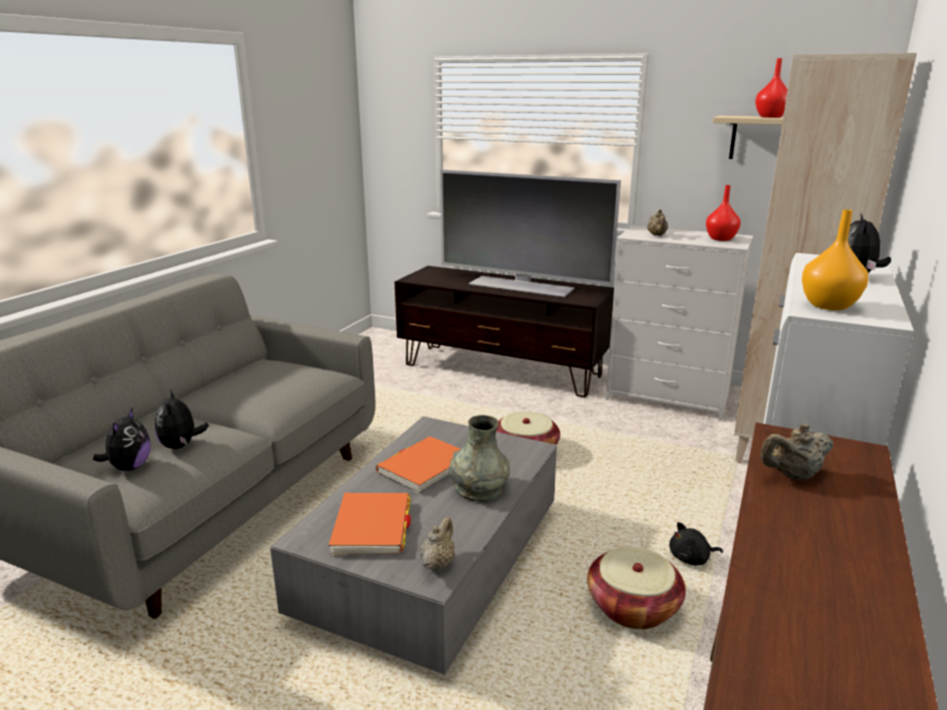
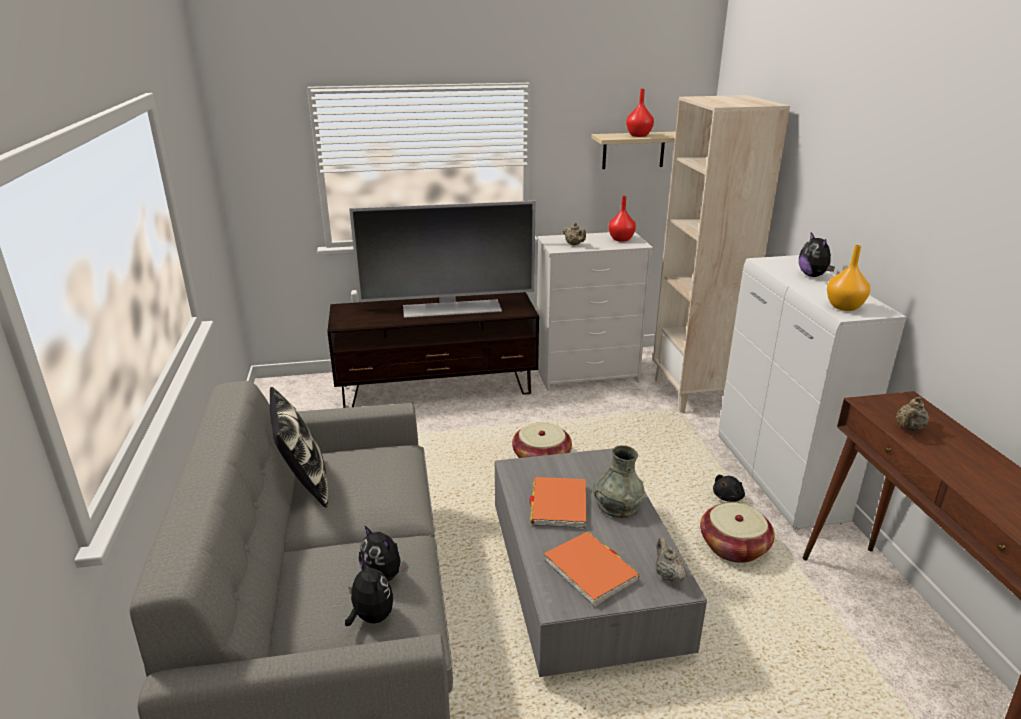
camera: 35 degrees left, 5 degrees up
none -> pillow [270,387,328,507]

